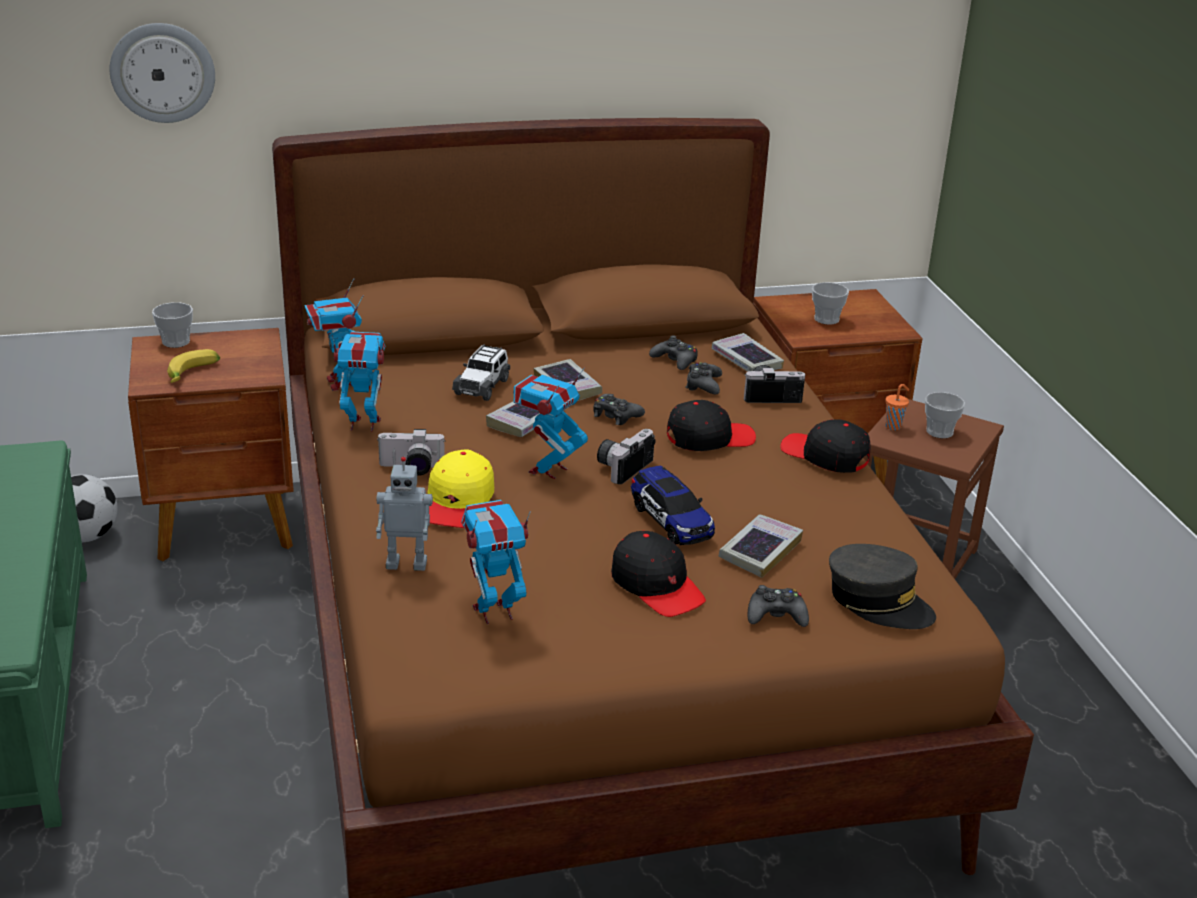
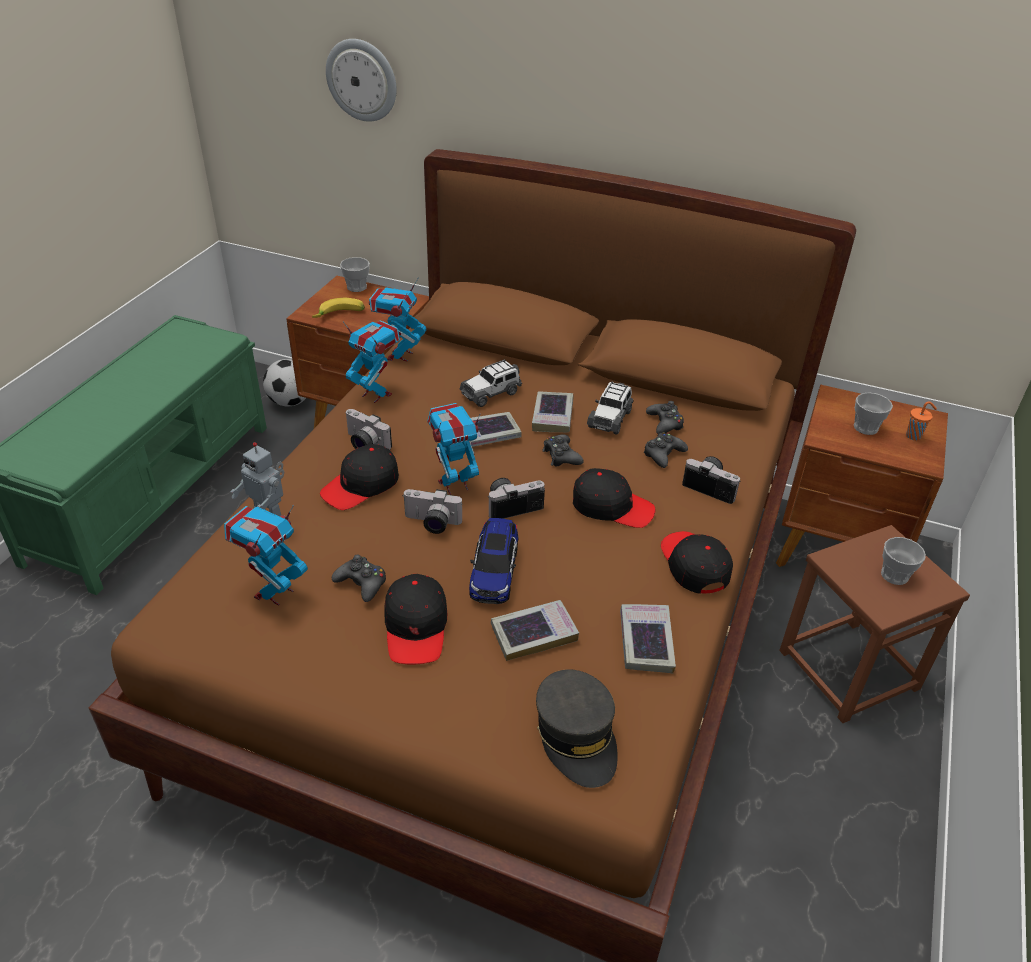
camera: 35 degrees right, 10 degrees up
yellow cap [427,449,494,528] -> black cap [320,444,399,510]
toy robot [461,500,531,624] -> toy robot turned 75 degrees counterclockwise [224,505,308,605]
book [712,333,784,372] -> book moved to [620,604,676,673]
black game controller [748,585,809,627] -> black game controller moved to [332,554,386,602]
orange cup [885,384,909,430] -> orange cup moved to [906,401,937,440]
none -> camera [402,489,463,534]
none -> toy car [587,382,633,435]

